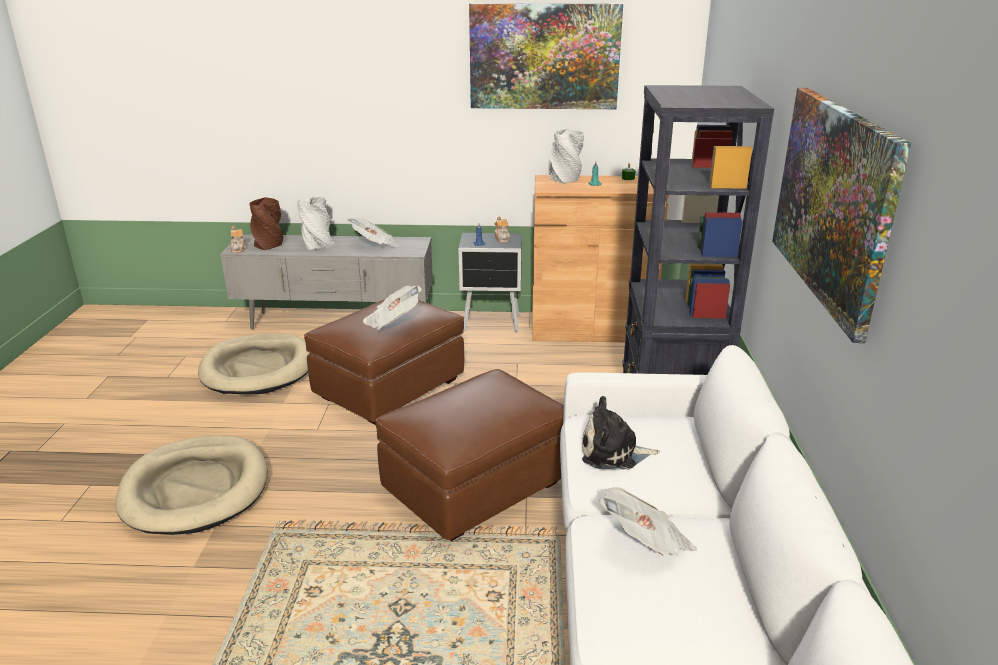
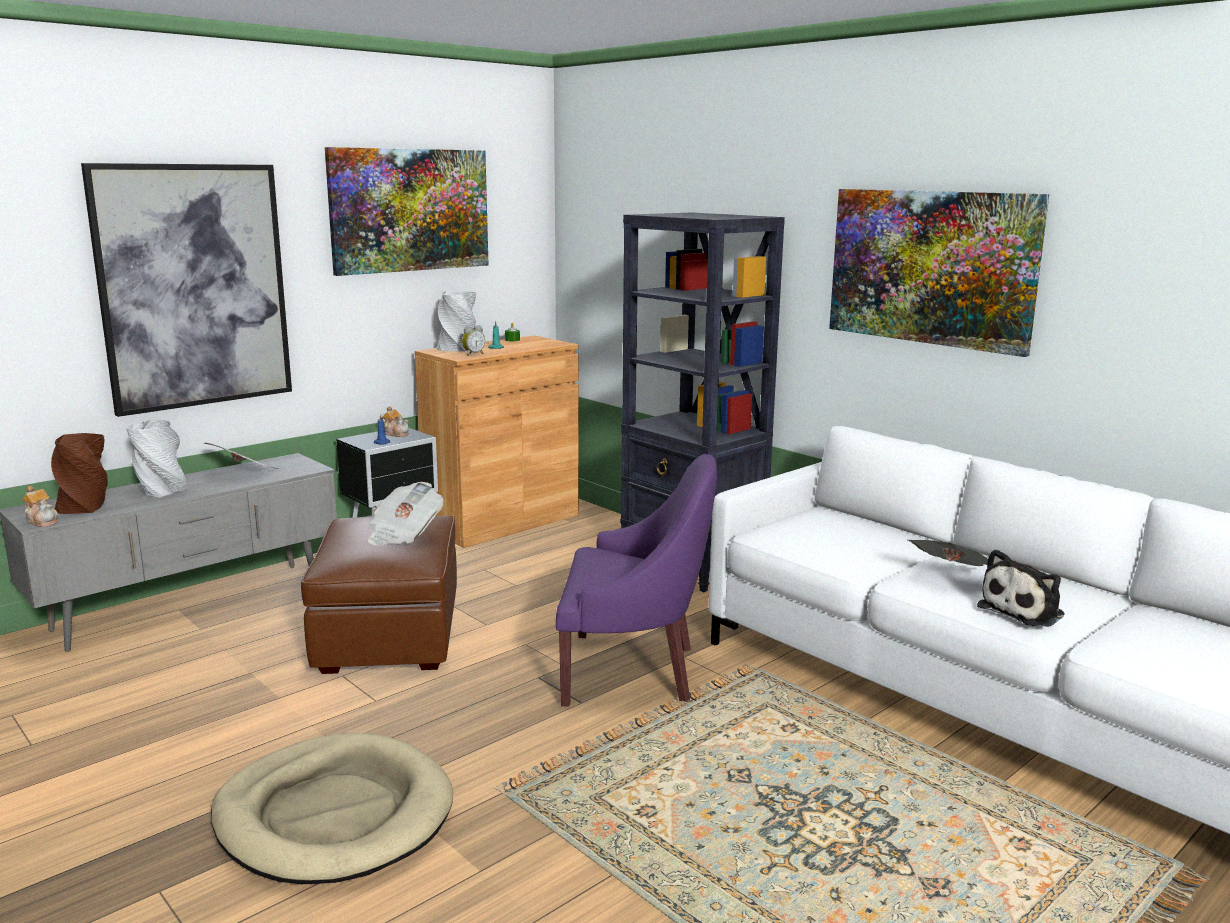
camera: 45 degrees left, 10 degrees down
beige dog bed [198,333,309,394] -> none
brown ottoman [375,369,564,541] -> purple armchair [556,454,717,706]
plush toy [582,396,660,469] -> plush toy moved to [977,549,1065,627]
none -> picture [81,163,292,417]
none -> alarm clock [462,325,485,356]

